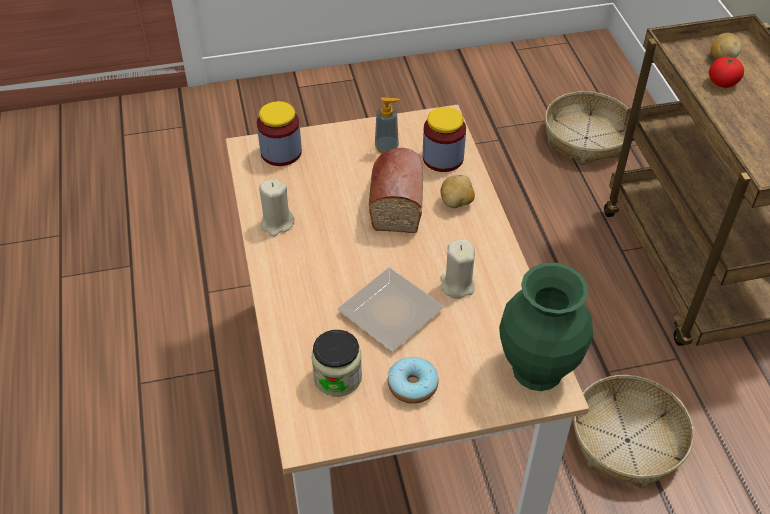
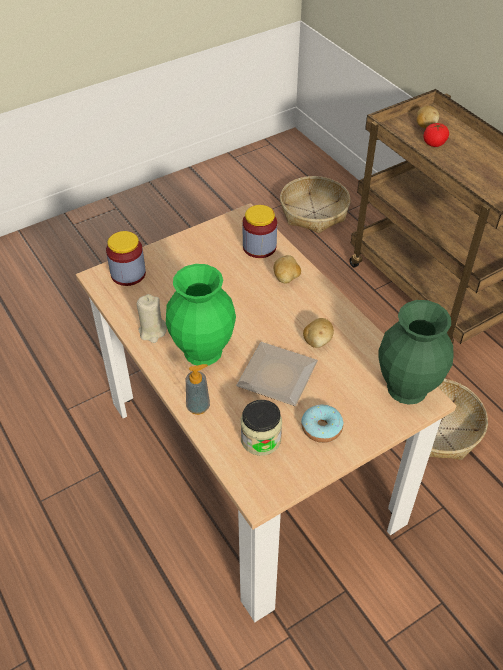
camera: 20 degrees left, 0 degrees up
bread [369,148,423,233] -> none
soap dispenser [375,97,400,153] -> soap dispenser moved to [186,364,210,415]
beige candle [440,239,475,299] -> potato [303,318,334,348]
none -> green vase [166,264,236,366]

